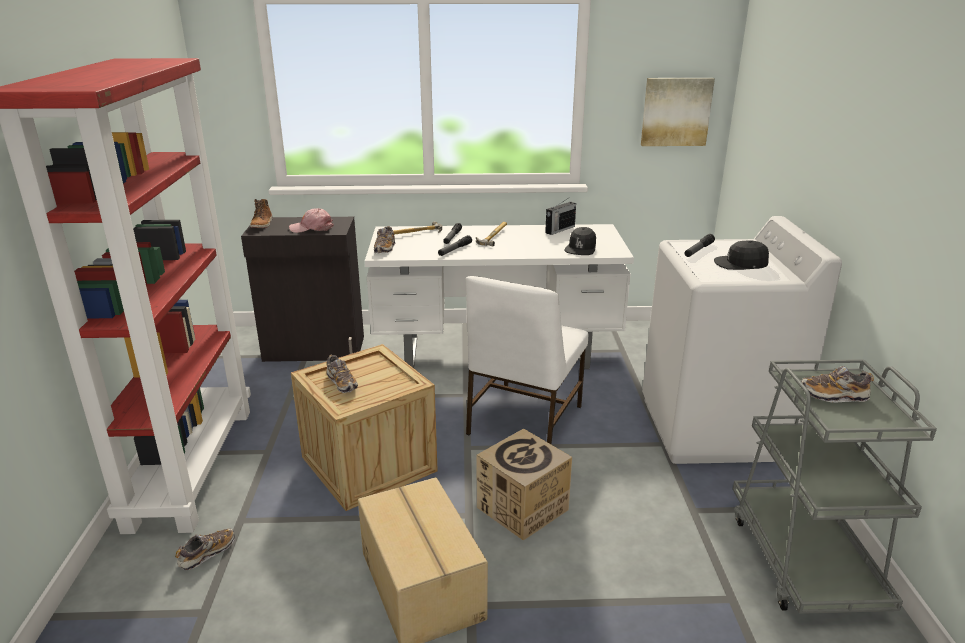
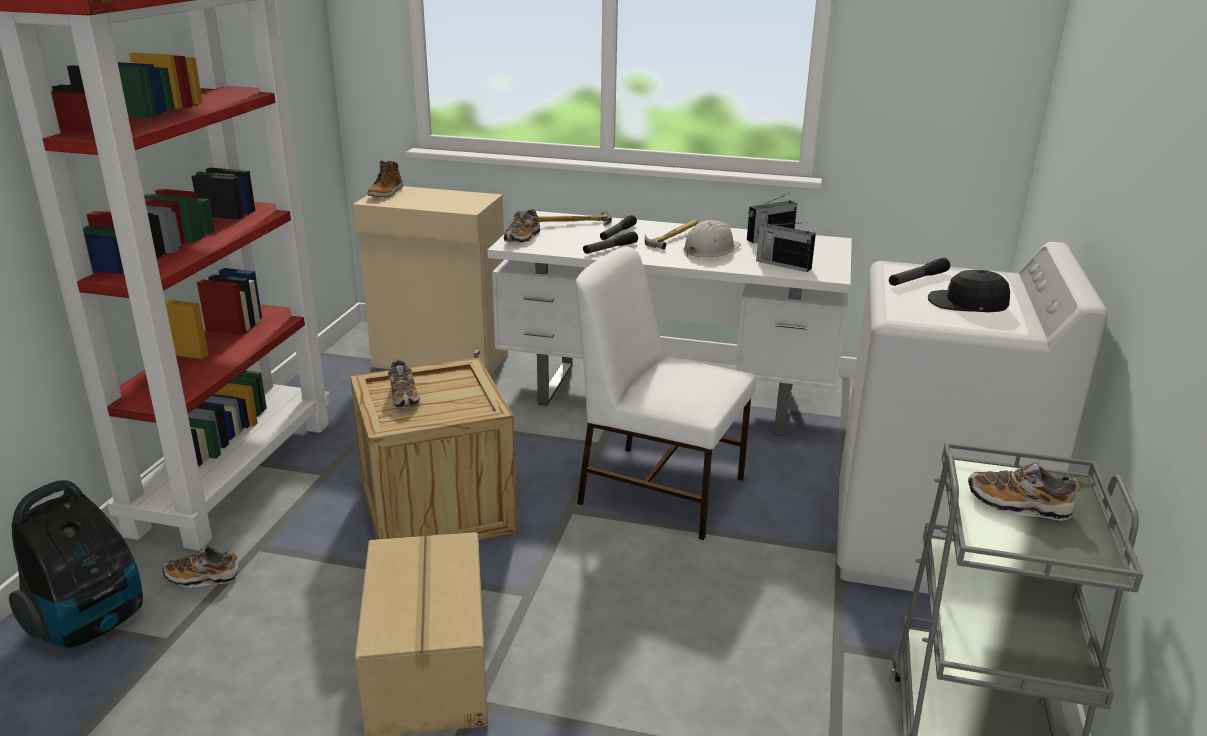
camera: 15 degrees right, 0 degrees up
shoe [175,529,235,570] -> shoe turned 150 degrees counterclockwise [163,545,239,587]
black cabinet [241,217,364,362] -> beige cabinet [352,186,508,376]
pink cap [289,208,334,233] -> none
white chair [466,276,588,445] -> white chair turned 75 degrees clockwise [576,247,756,540]
cardboard box [477,428,572,541] -> none
black cap [564,227,596,255] -> radio [756,222,816,272]
picture [641,78,715,146] -> none
none -> vacuum cleaner [9,480,143,648]
none -> white hard hat [683,220,741,257]

